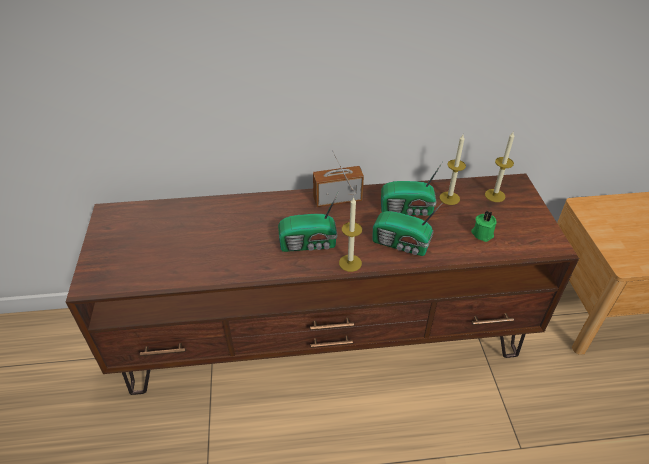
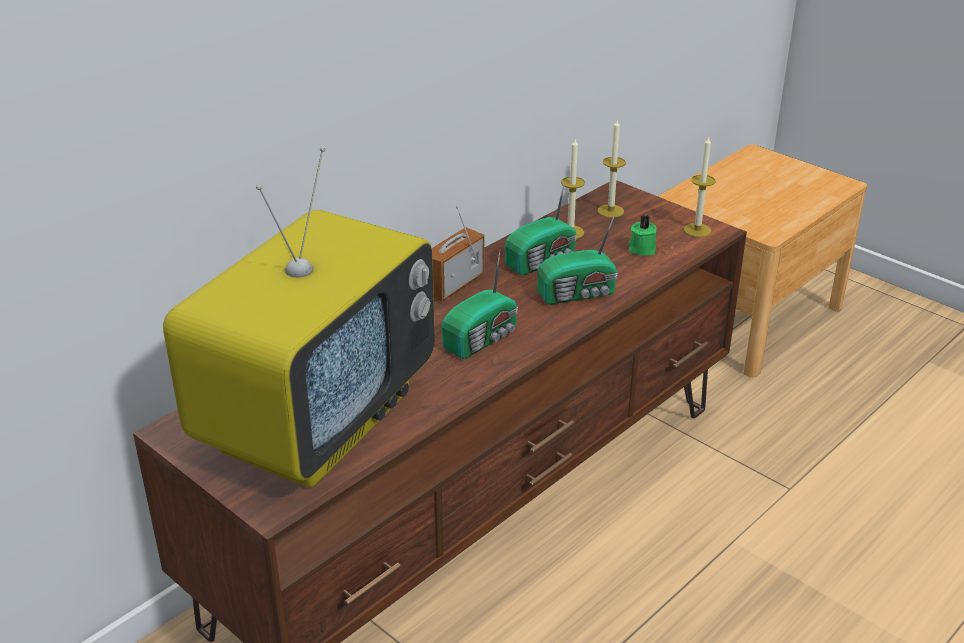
camera: 40 degrees left, 10 degrees down
candle [339,197,362,272] -> candle moved to [684,136,715,237]
none -> television [163,147,435,488]

